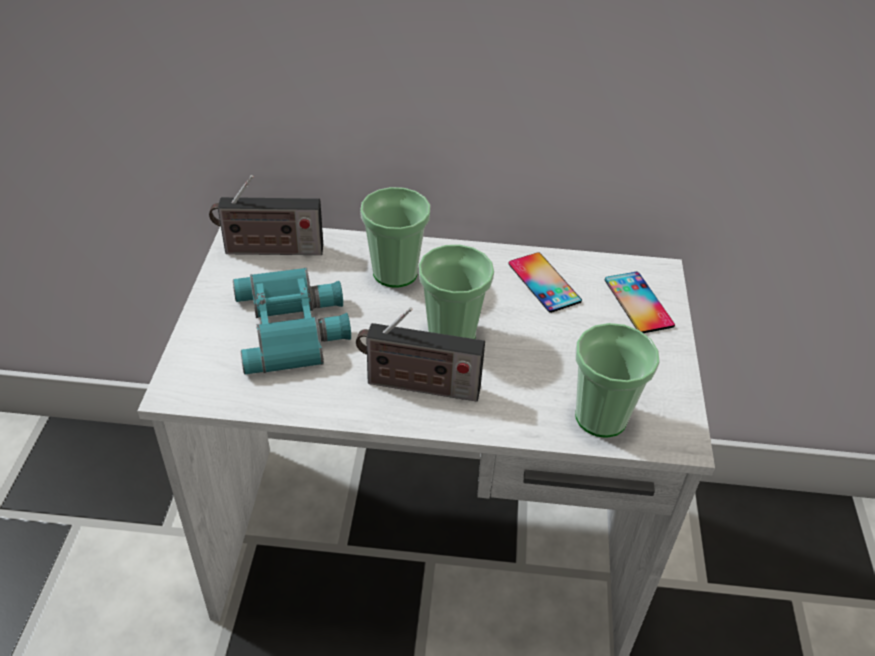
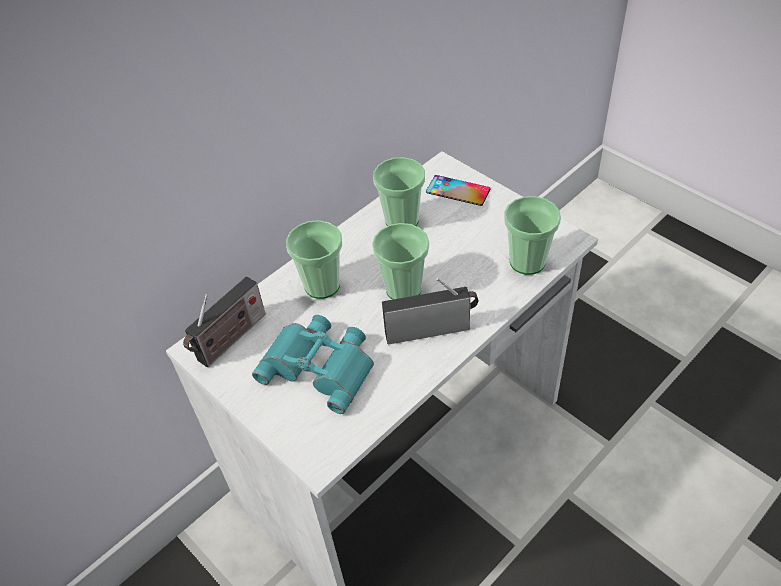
camera: 45 degrees left, 5 degrees up
radio [356,307,485,402] -> radio turned 150 degrees counterclockwise [382,278,478,345]
phone [509,252,582,313] -> cup [373,157,425,226]

